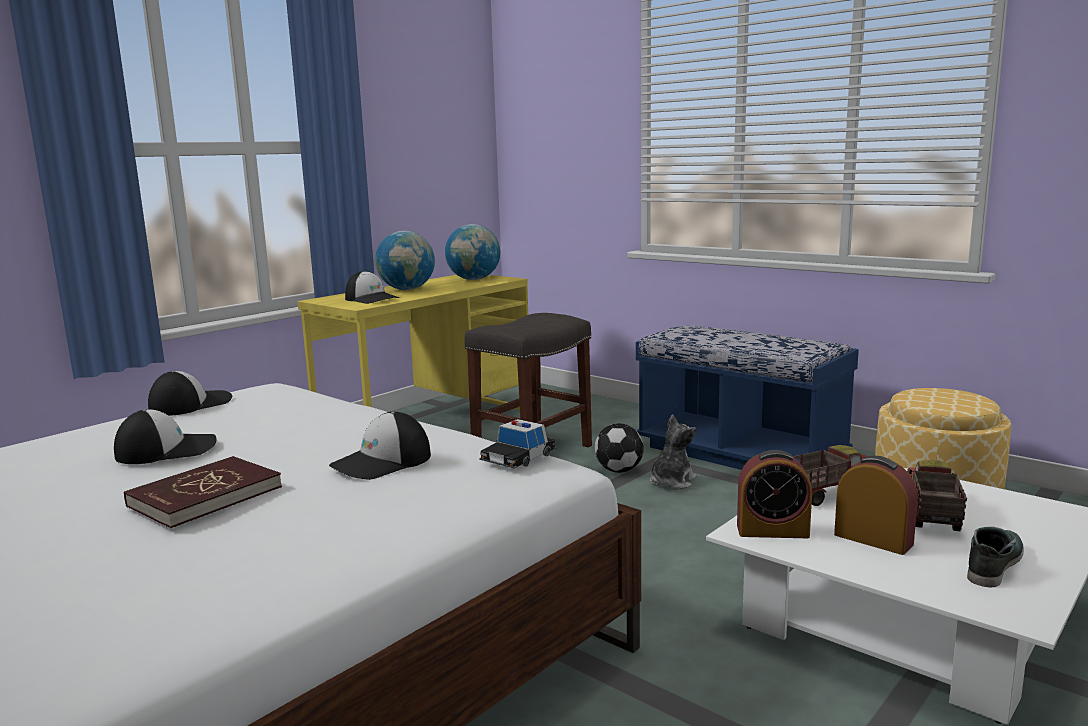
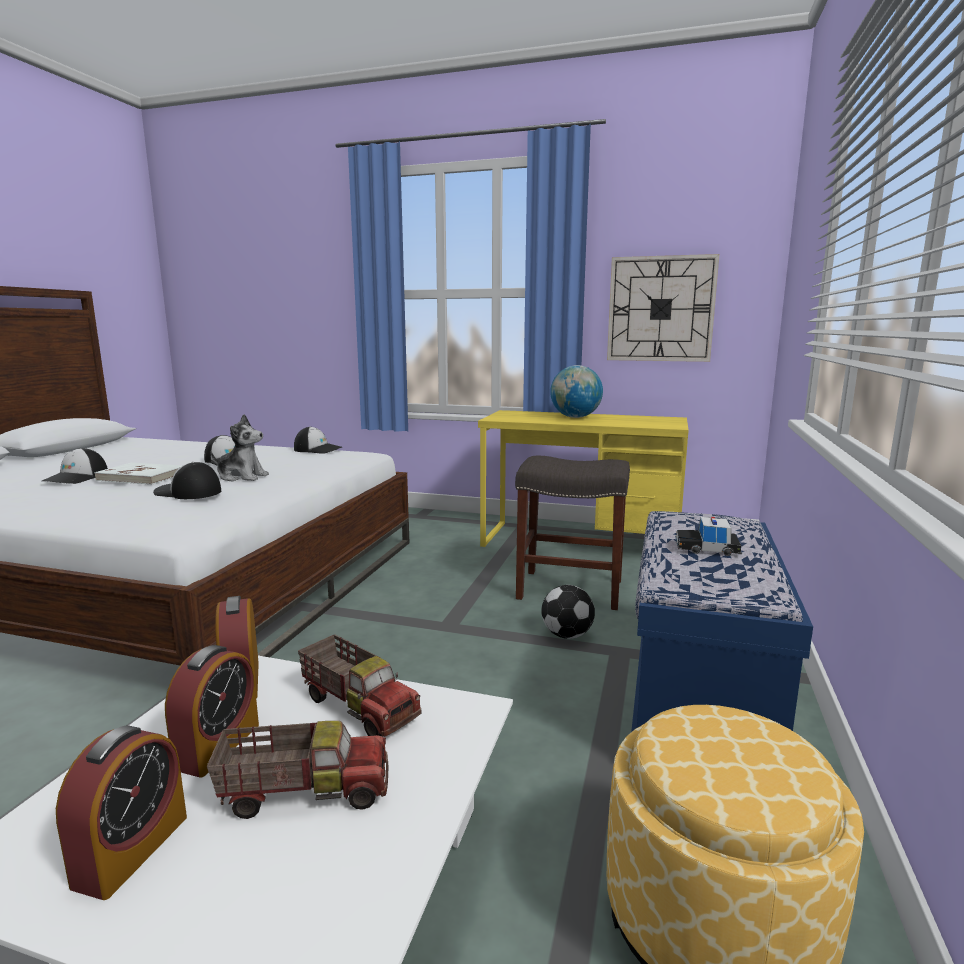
camera: 65 degrees right, 0 degrees up
red book [124,456,282,528] -> white book [94,462,182,485]
cap [345,271,399,304] -> cap moved to [42,448,108,484]
globe [445,224,500,280] -> none
toy car [479,419,557,469] -> toy car moved to [675,517,742,556]
plush toy [650,414,696,490] -> plush toy moved to [211,414,269,482]
shoe [967,527,1024,587] -> alarm clock [56,725,187,900]
none -> wall clock [607,254,720,362]

